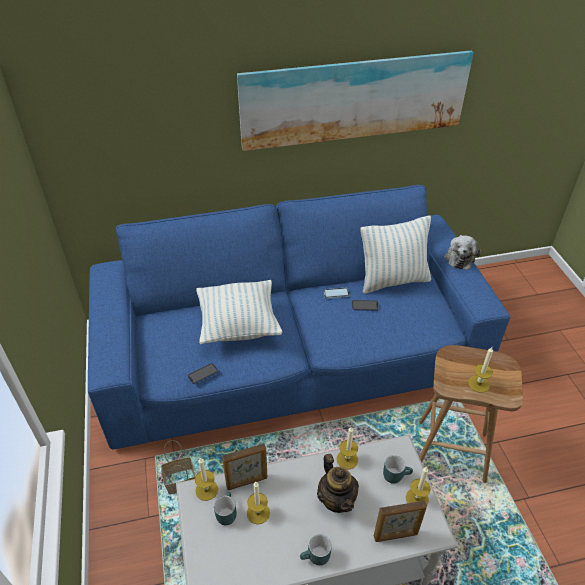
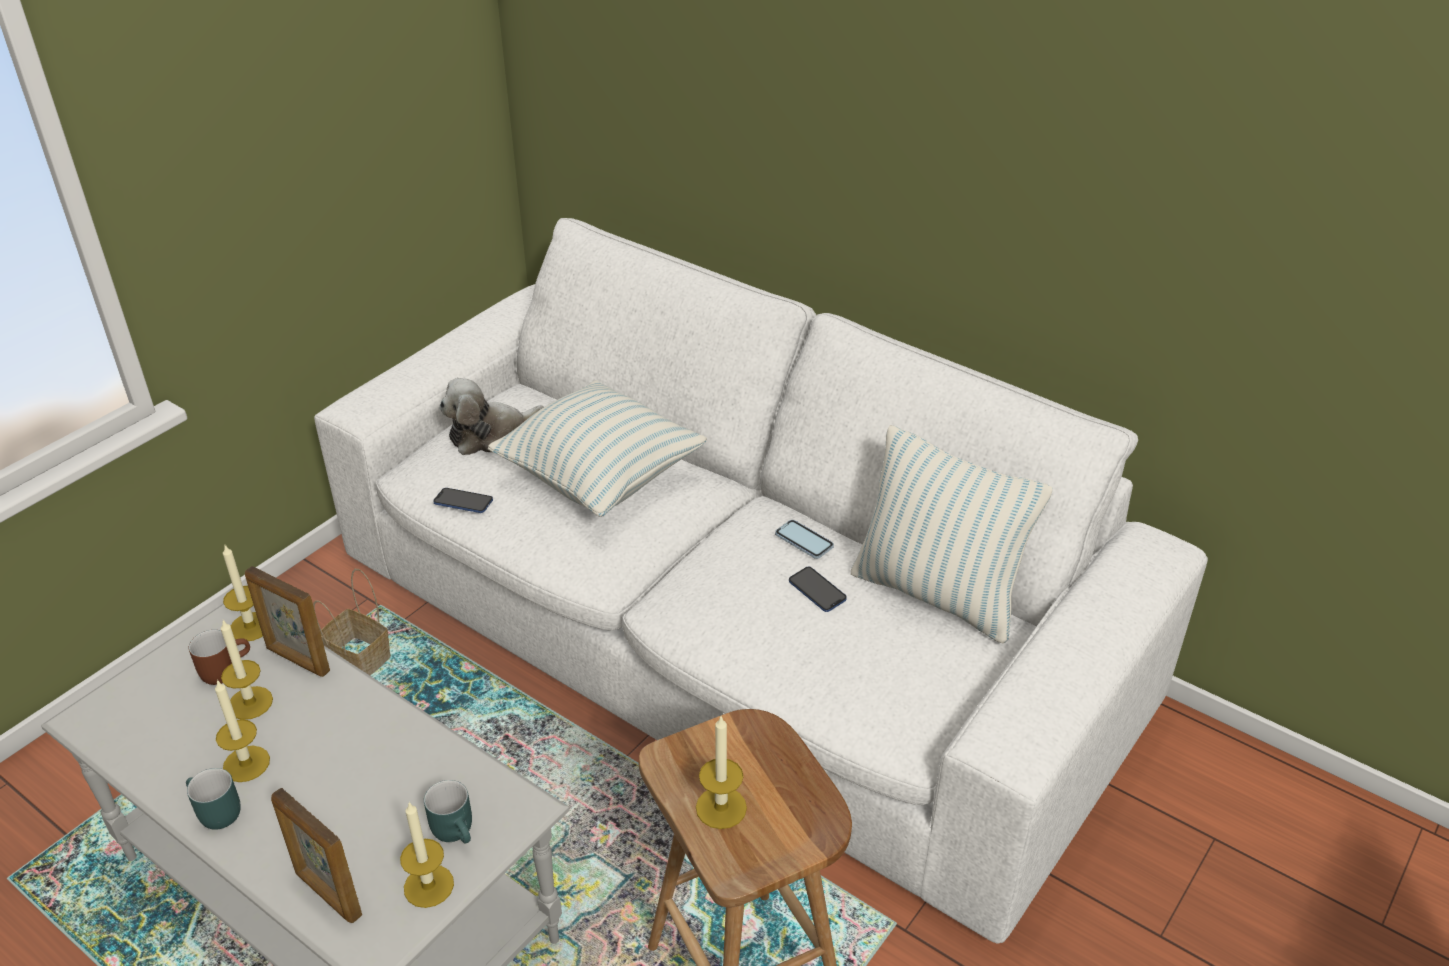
camera: 50 degrees right, 5 degrees down
blue sofa [88,185,510,449] -> white sofa [314,218,1208,944]
turquoise mug [214,492,237,525] -> brown mug [189,630,250,685]
picture [237,51,474,151] -> none
teapot [317,454,359,513] -> none
candle [337,427,358,469] -> candle moved to [215,679,270,782]
plush toy [444,235,481,270] -> plush toy moved to [439,378,544,455]

